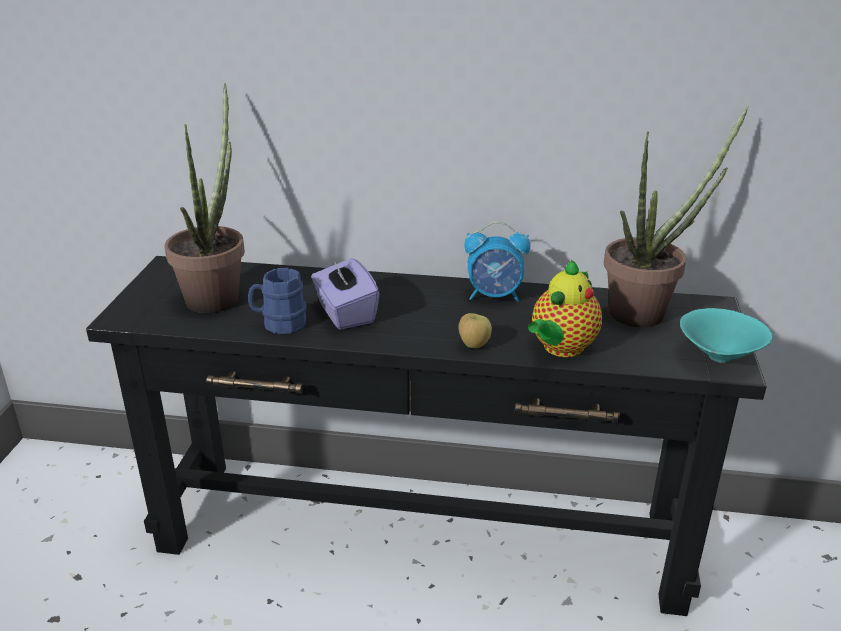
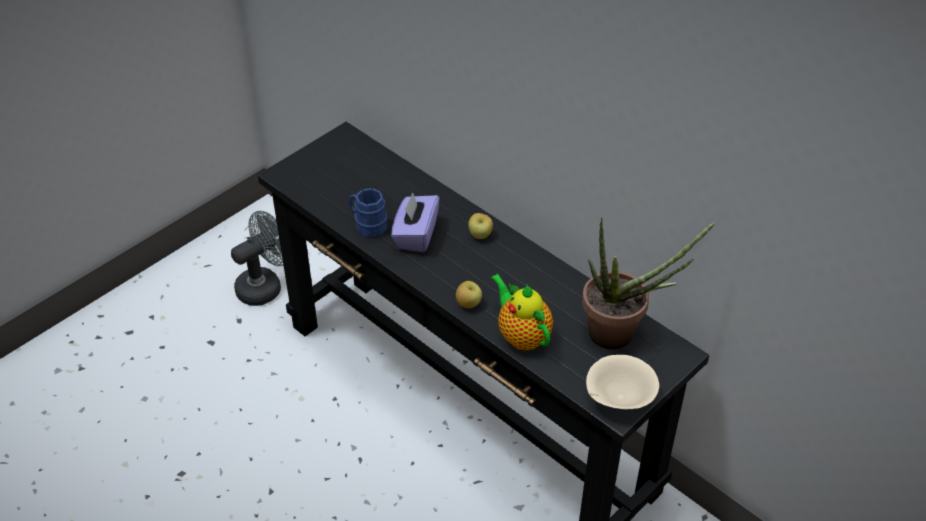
camera: 35 degrees right, 15 degrees up
potted plant [165,83,245,313] -> none
alarm clock [464,221,530,302] -> none
teapot [528,260,602,357] -> teapot turned 75 degrees clockwise [491,274,553,351]
turquoise bowl [680,308,773,363] -> beige bowl [586,355,659,409]
none -> grey fan [231,211,284,306]
none -> apple [468,213,493,239]

